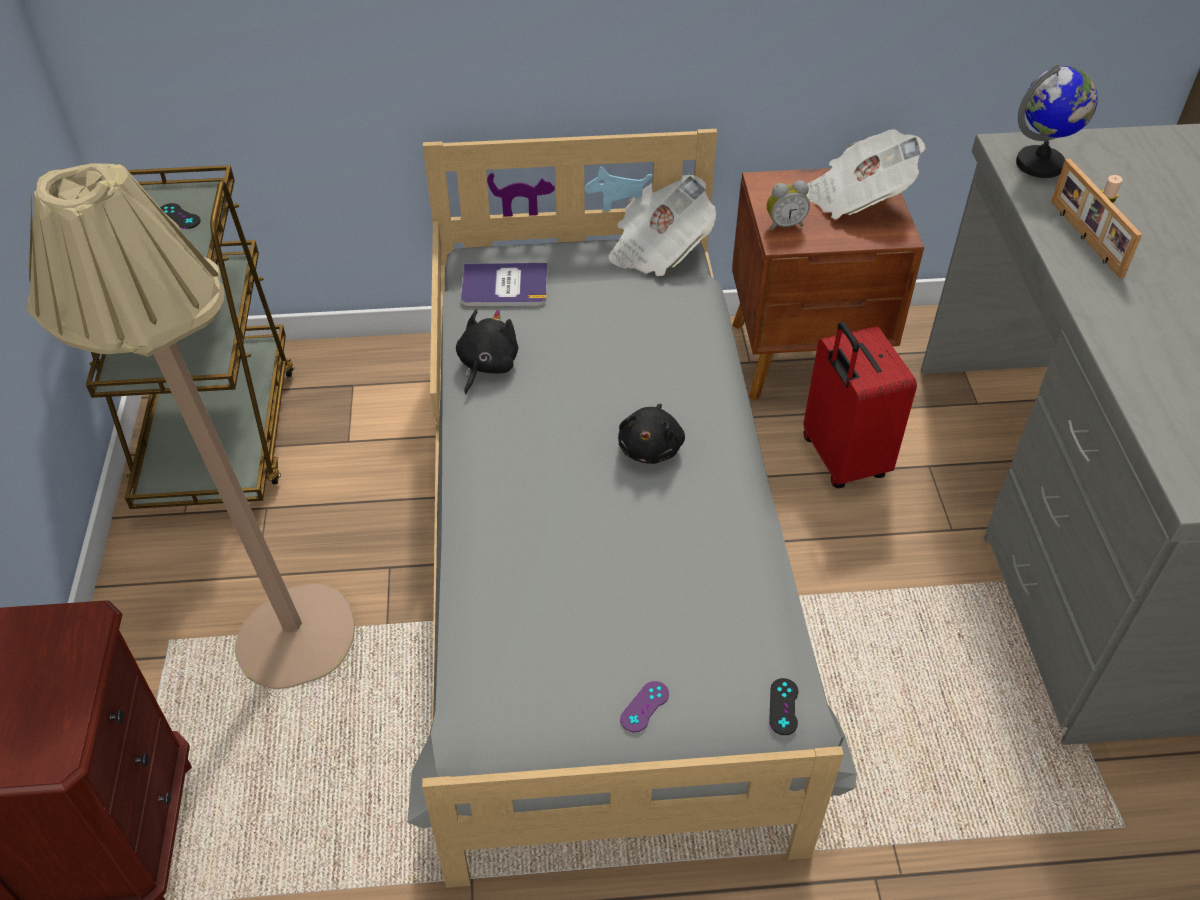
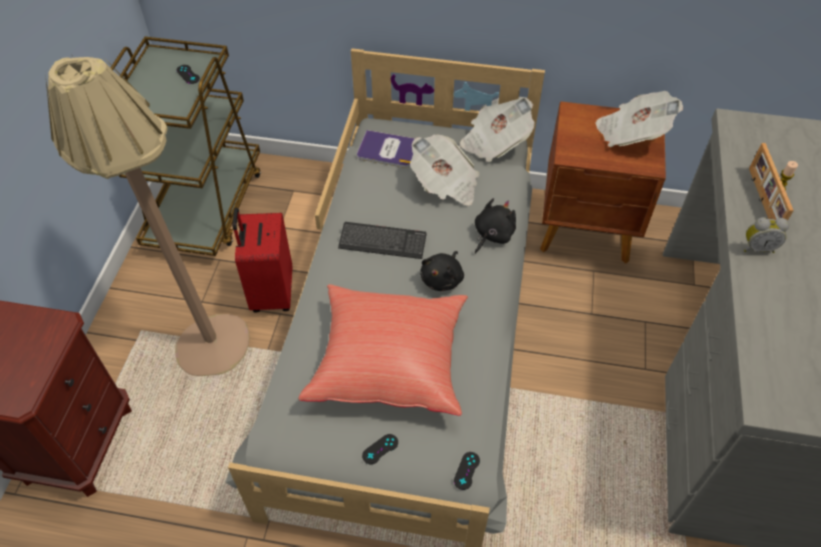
camera: 15 degrees right, 5 degrees up
black plush toy [456,309,519,394] -> black plush toy moved to [475,198,516,254]
purple game controller [620,681,669,732] -> black game controller [362,434,398,464]
alarm clock [767,180,810,231] -> alarm clock moved to [744,217,789,253]
red suitcase [804,322,917,488] -> red suitcase moved to [232,208,292,312]
globe [1016,64,1097,178] -> none
none -> red pillow [298,284,468,416]
none -> keyboard [338,222,427,259]
none -> newspaper [410,134,479,206]

